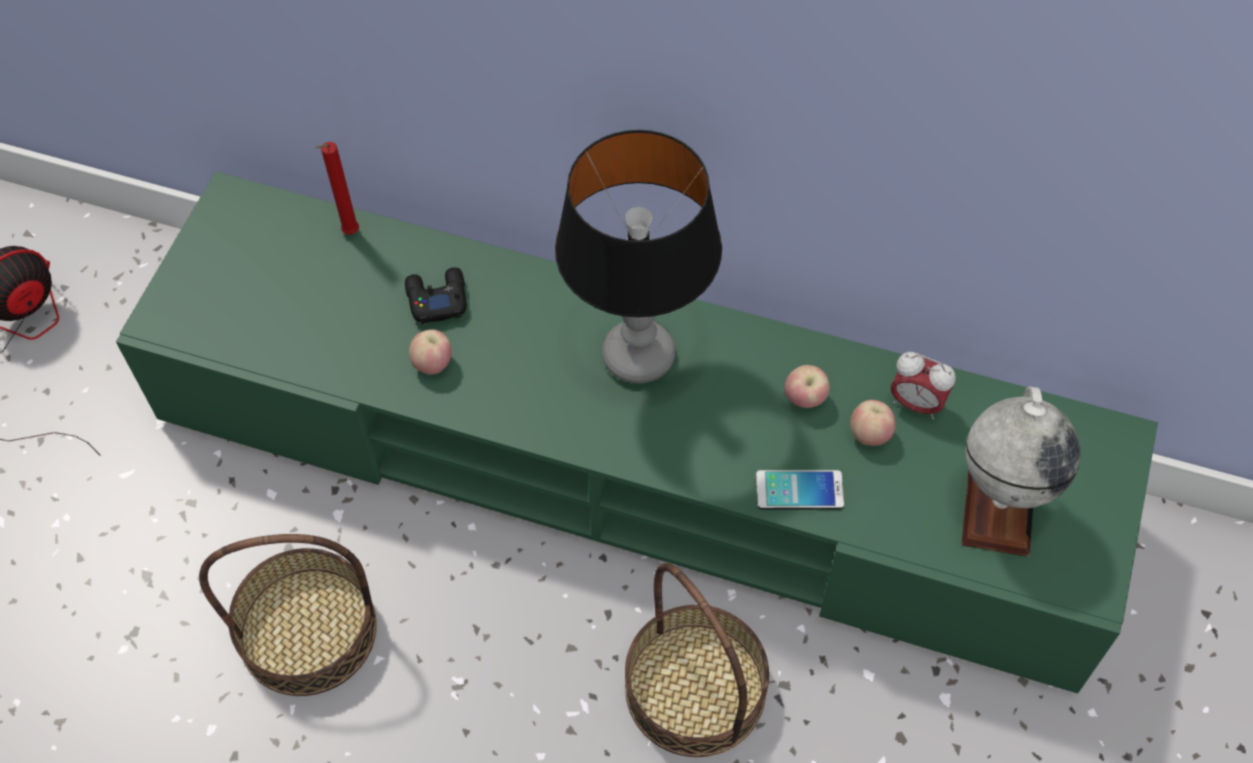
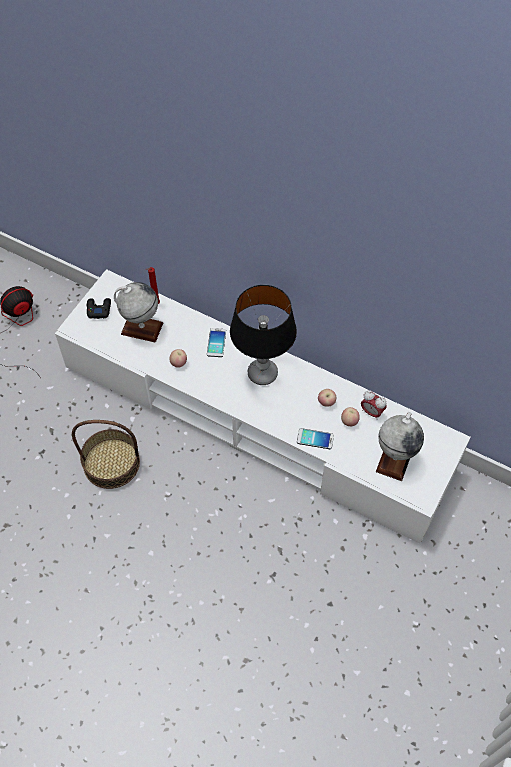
camera: 10 degrees right, 0 degrees up
green tv stand [116,172,1158,694] -> white tv stand [55,269,471,544]
black game controller [405,267,466,324] -> black game controller moved to [87,298,111,319]
basket [625,563,769,757] -> none
none -> globe [114,282,163,342]
none -> phone [207,328,226,357]

